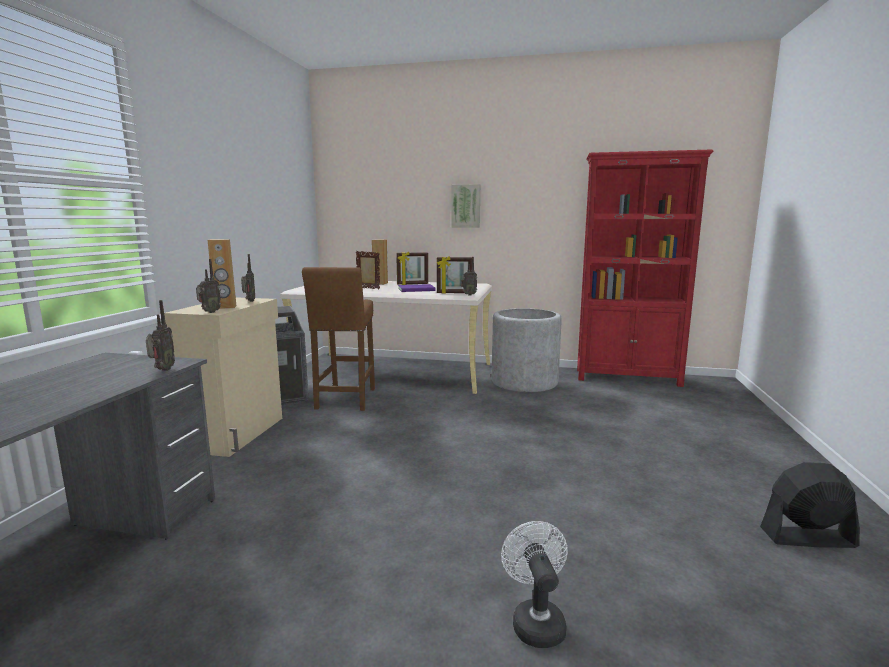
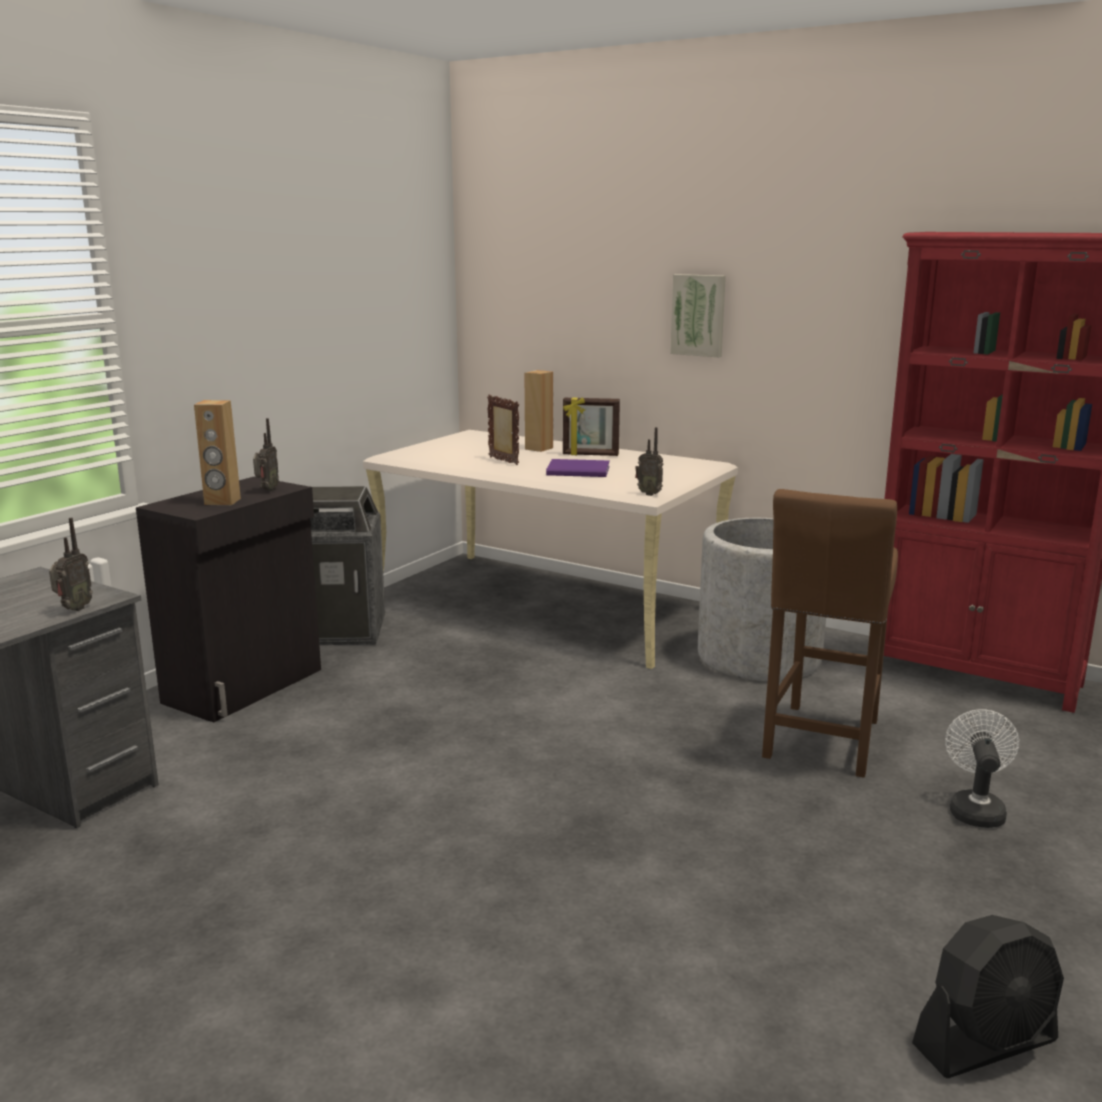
camera: 20 degrees right, 5 degrees up
beige cabinet [164,297,282,457] -> black cabinet [136,477,321,722]
radio [196,259,221,313] -> none
brown stool [302,267,375,411] -> brown stool moved to [762,489,898,778]
picture frame [437,256,472,294] -> none
white fan [501,521,568,648] -> white fan moved to [945,709,1019,828]
black fan [760,462,860,548] -> black fan turned 135 degrees clockwise [912,915,1064,1078]

